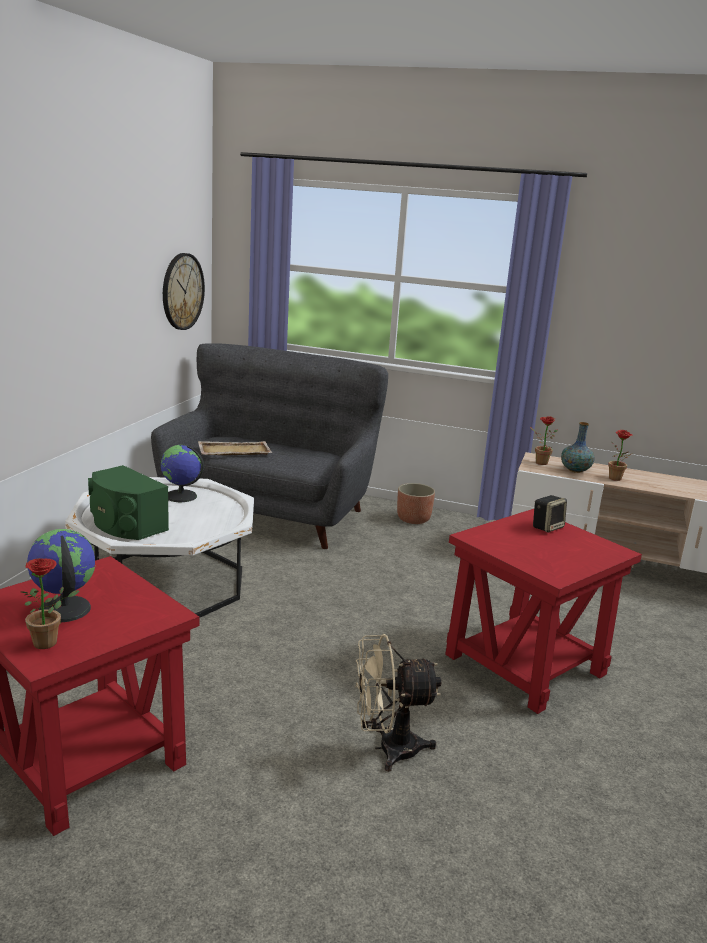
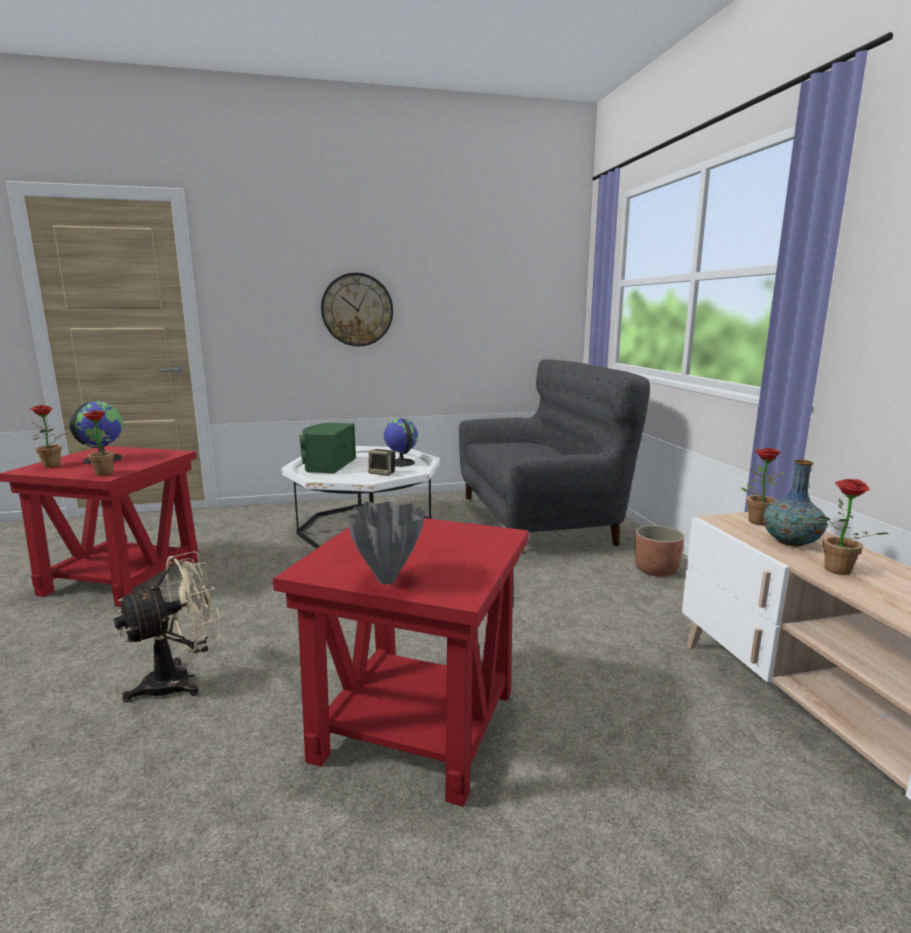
camera: 60 degrees right, 5 degrees down
wall clock [163,253,205,330] -> wall clock moved to [321,273,393,346]
beige tray [198,441,272,455] -> none
beige fan [355,634,441,772] -> beige fan turned 90 degrees clockwise [114,551,221,702]
speaker [533,495,567,532] -> speaker moved to [368,449,396,475]
none -> potted plant [77,410,114,476]
none -> grey vase [347,502,426,584]

